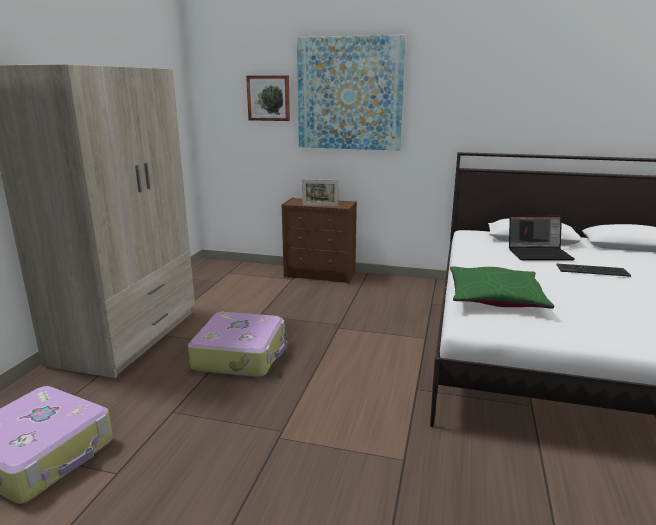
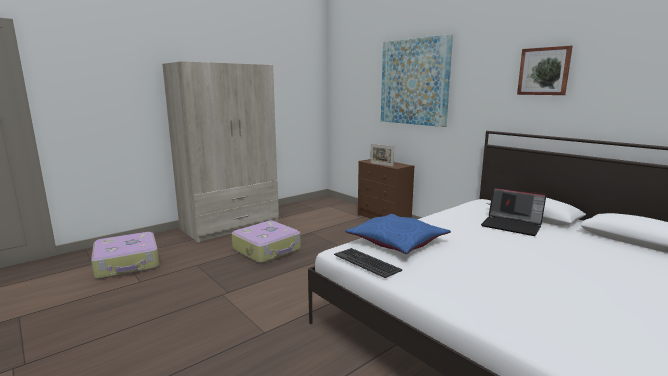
camera: 35 degrees right, 5 degrees down
picture [246,75,290,121] -> picture moved to [517,46,573,95]
green pillow [450,266,554,309] -> blue pillow [345,214,451,254]
keyboard [556,264,631,277] -> keyboard moved to [334,248,402,278]

